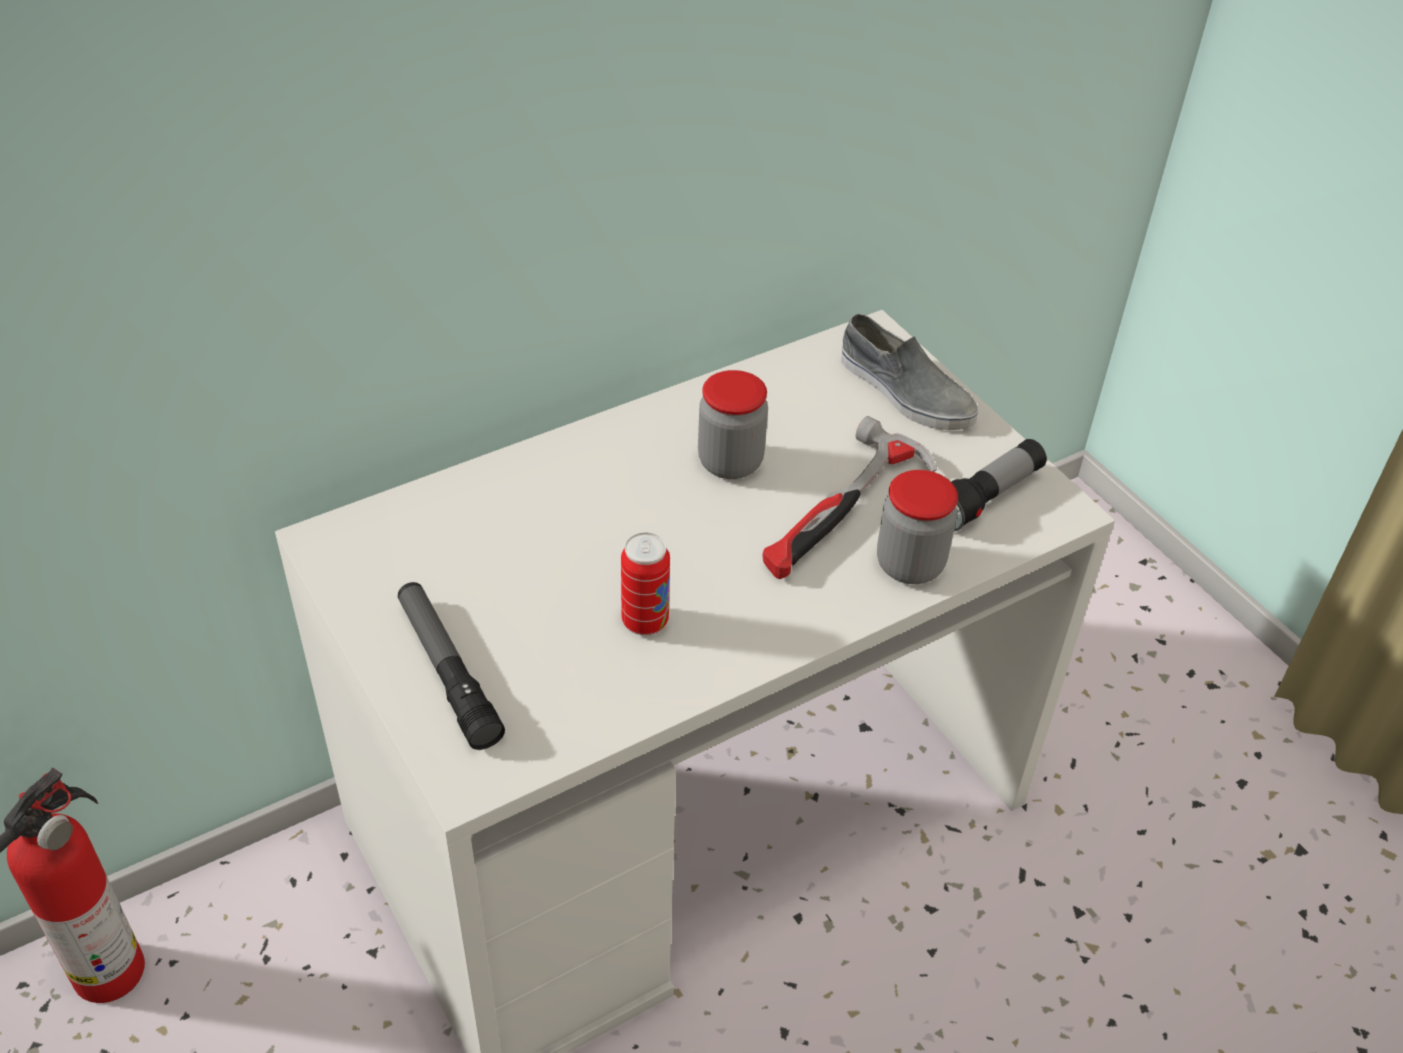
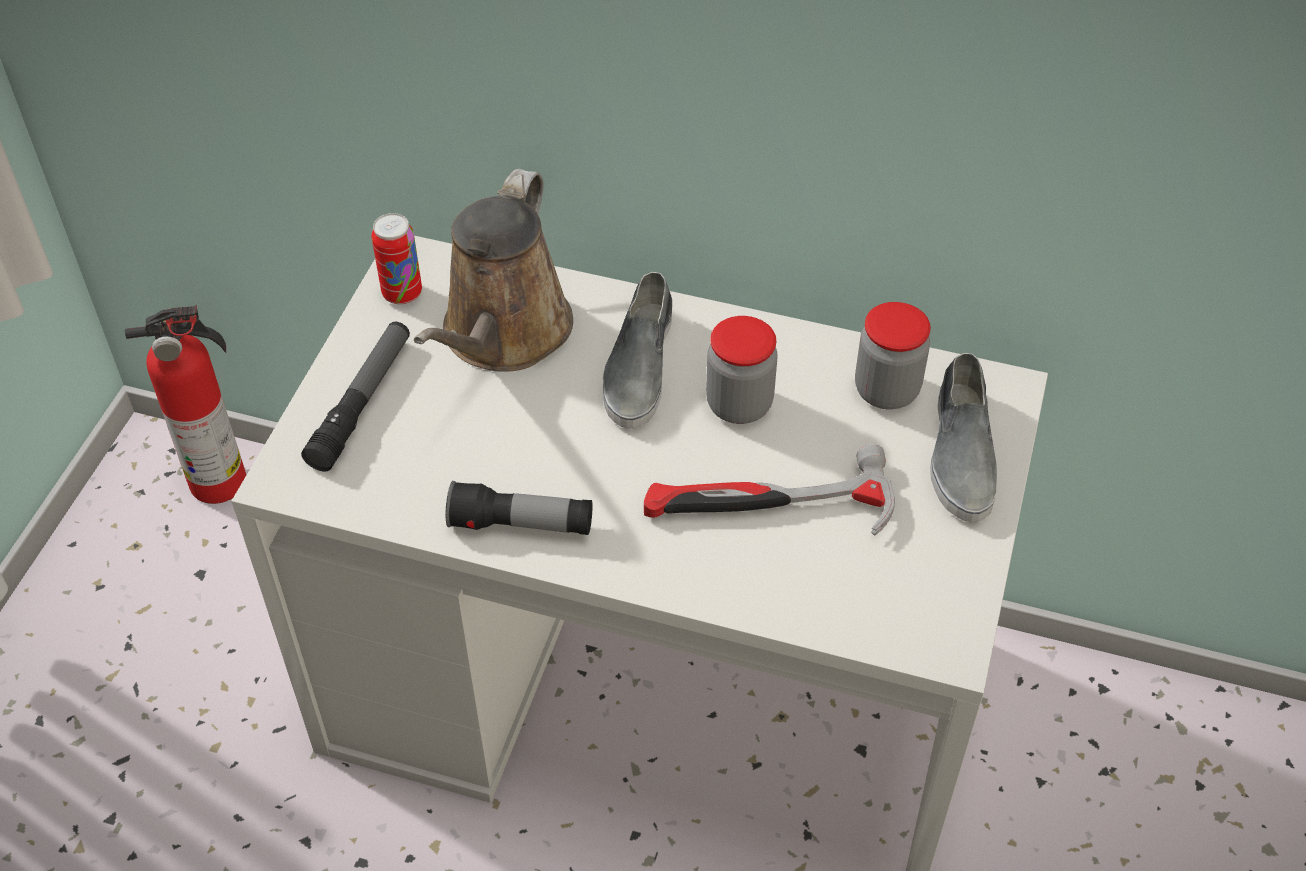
camera: 50 degrees right, 5 degrees up
can [621,532,670,635] -> can moved to [371,213,422,305]
jar [877,470,958,584] -> jar moved to [855,302,931,410]
flashlight [952,439,1047,532] -> flashlight moved to [446,481,593,535]
none -> brown watering can [414,169,573,372]
none -> grey shoe [603,272,672,429]

